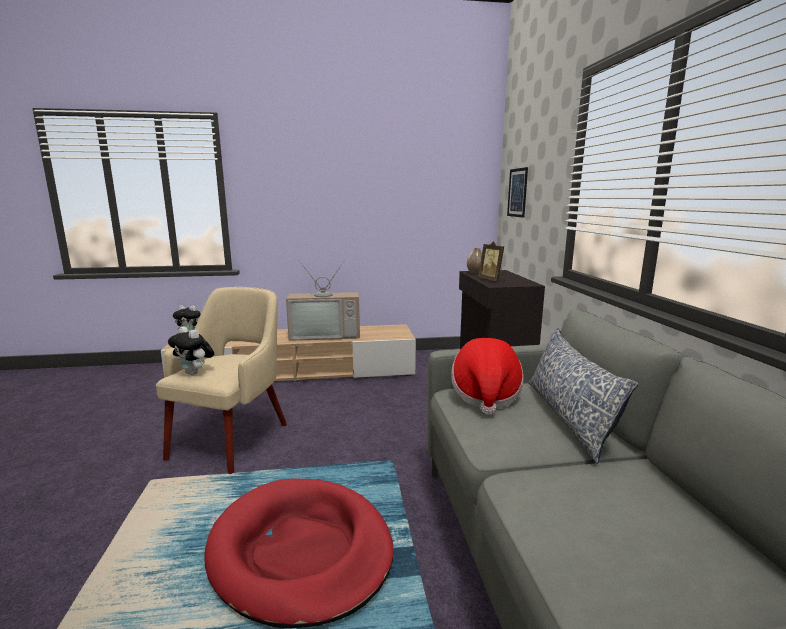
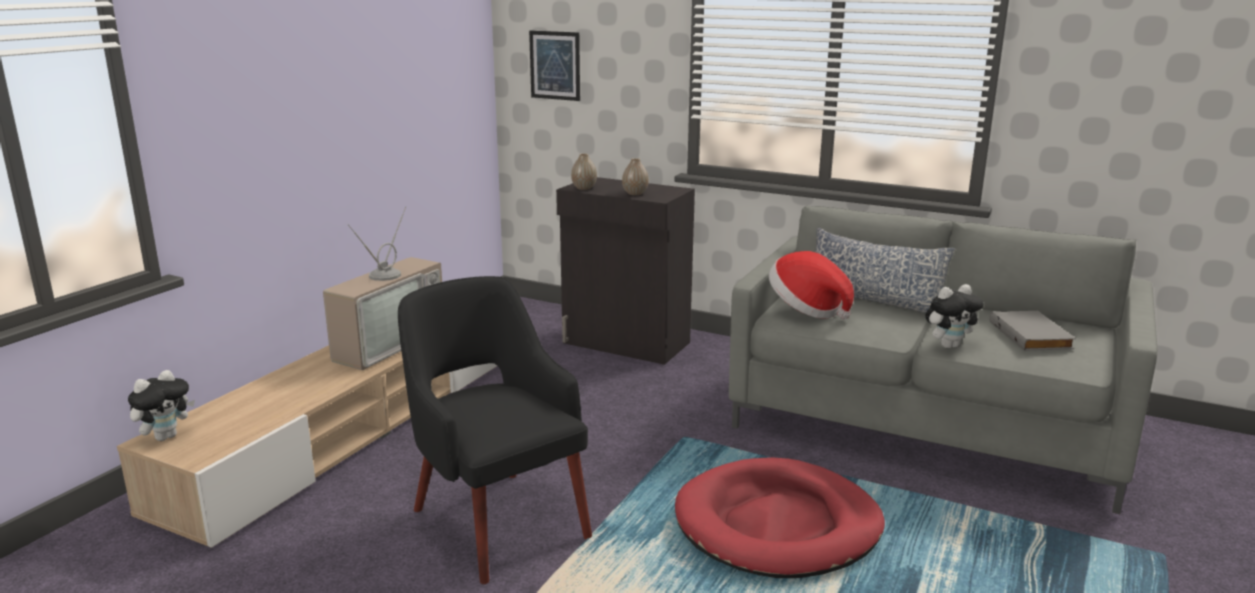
camera: 55 degrees left, 5 degrees up
beige armchair [156,287,287,474] -> black armchair [398,276,592,584]
plush toy [168,326,214,375] -> plush toy moved to [925,284,983,348]
picture frame [478,241,505,281] -> vase [622,158,649,195]
none -> grey book [989,311,1076,351]

